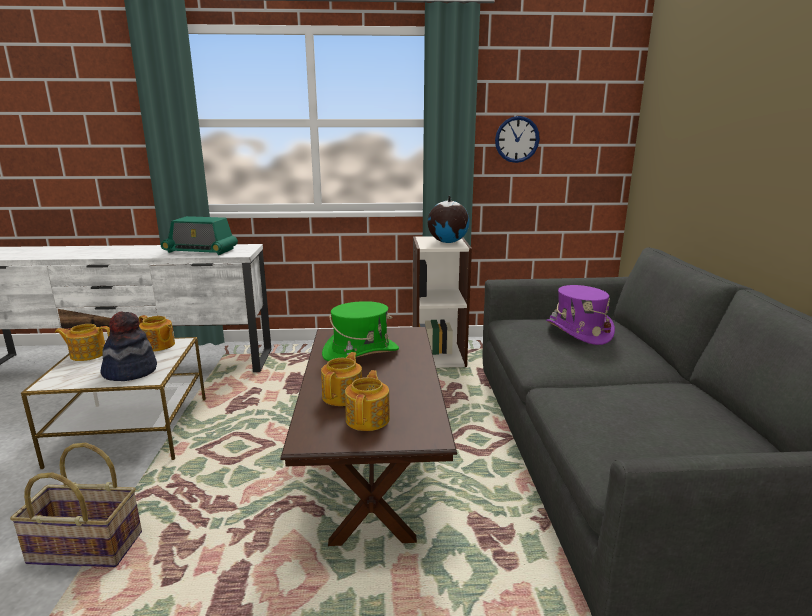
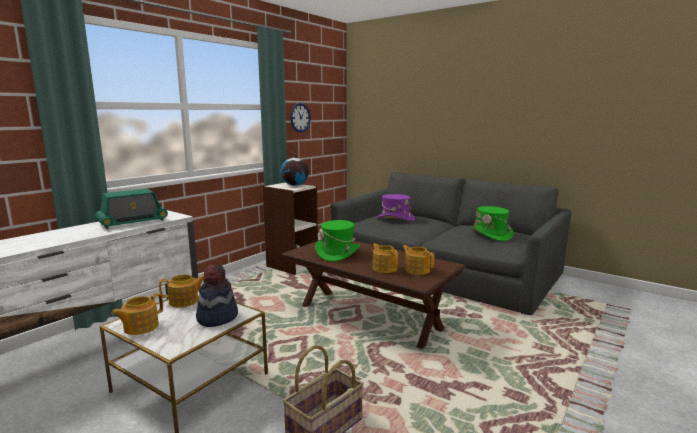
camera: 50 degrees left, 5 degrees down
none -> green hat [470,206,513,241]

